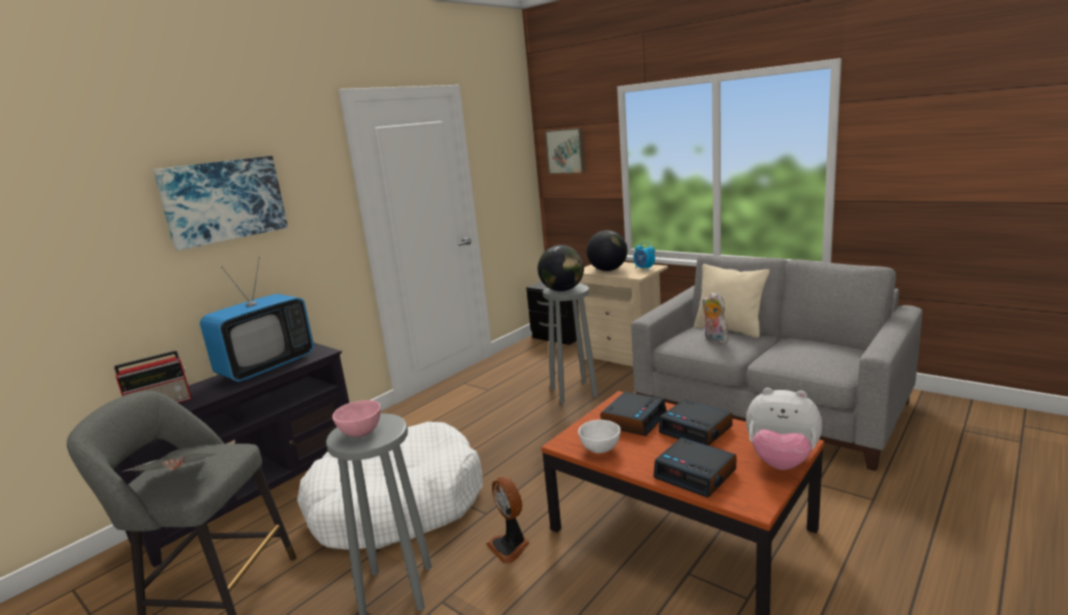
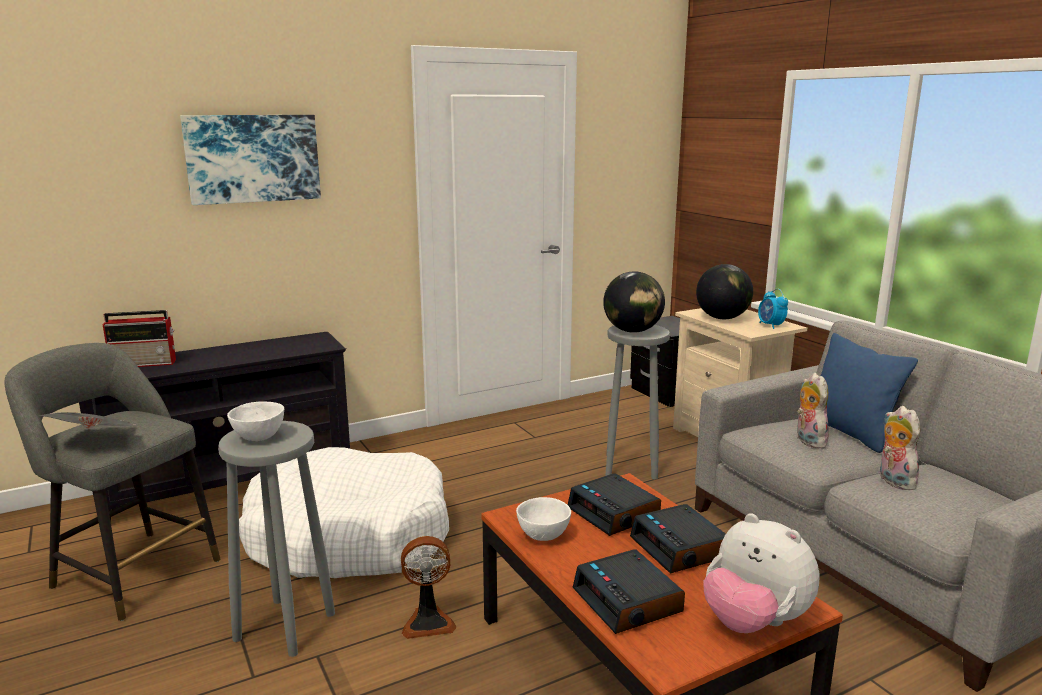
camera: 20 degrees right, 0 degrees up
television [200,257,314,382] -> none
pink bowl [332,400,381,437] -> white bowl [227,401,284,441]
fan [486,477,530,564] -> fan turned 90 degrees counterclockwise [401,536,456,639]
picture [545,128,585,174] -> none
alarm clock [600,392,667,436] -> alarm clock turned 90 degrees clockwise [568,473,661,536]
beige pillow [694,264,770,338] -> blue pillow [821,333,918,453]
none -> plush toy [880,406,920,490]

